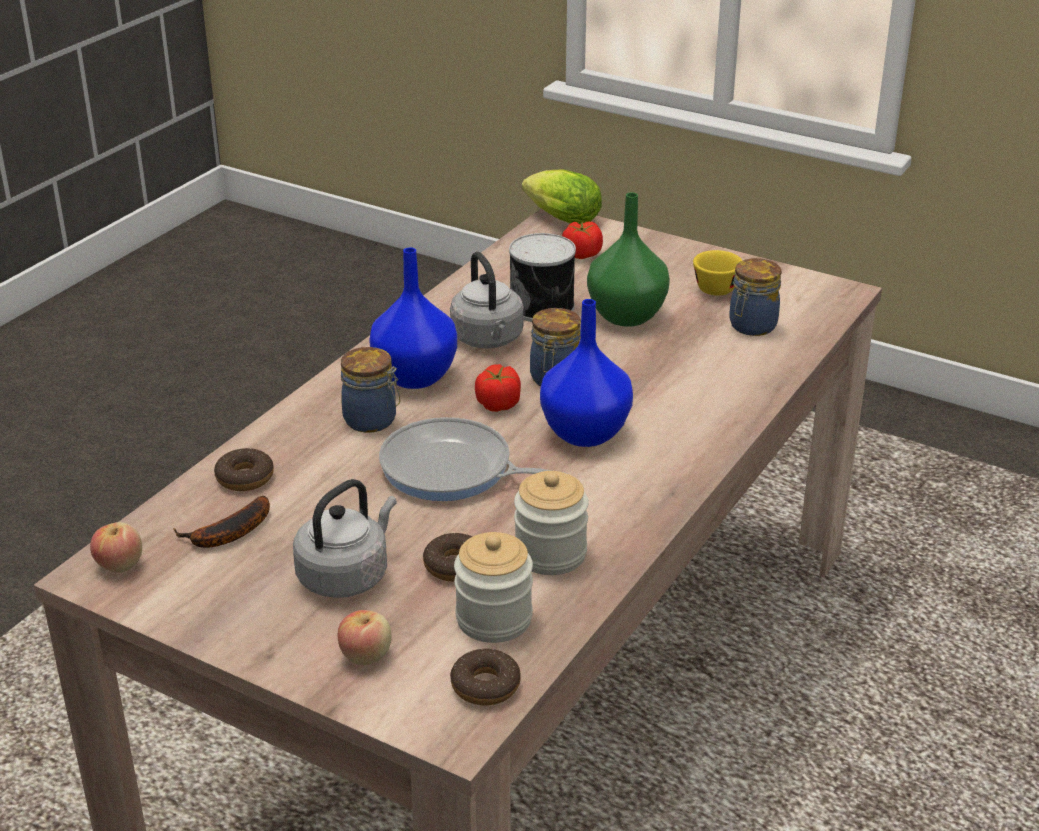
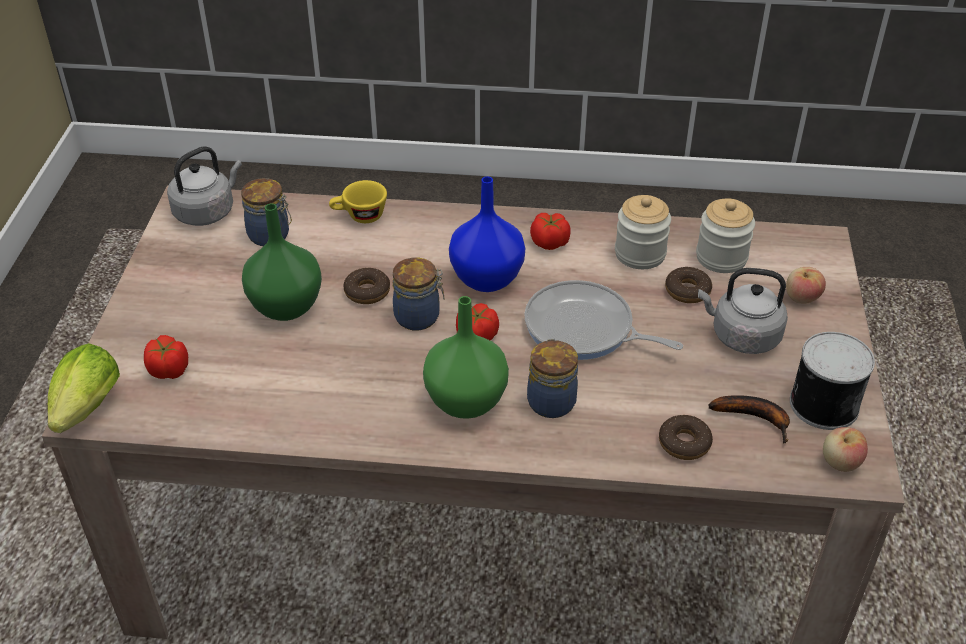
camera: 115 degrees left, 10 degrees up
blue vase [369,247,457,389] -> green vase [423,296,509,419]
frying pan [379,417,567,501] -> frying pan turned 120 degrees clockwise [524,280,683,360]
grey kettle [450,251,524,348] -> grey kettle moved to [167,146,242,226]
donut [450,649,521,706] -> donut moved to [343,268,390,304]
can [509,233,576,322] -> can moved to [790,332,875,430]
yellow cup [693,250,742,296] -> yellow cup moved to [329,180,387,223]
none -> tomato [530,213,571,250]

